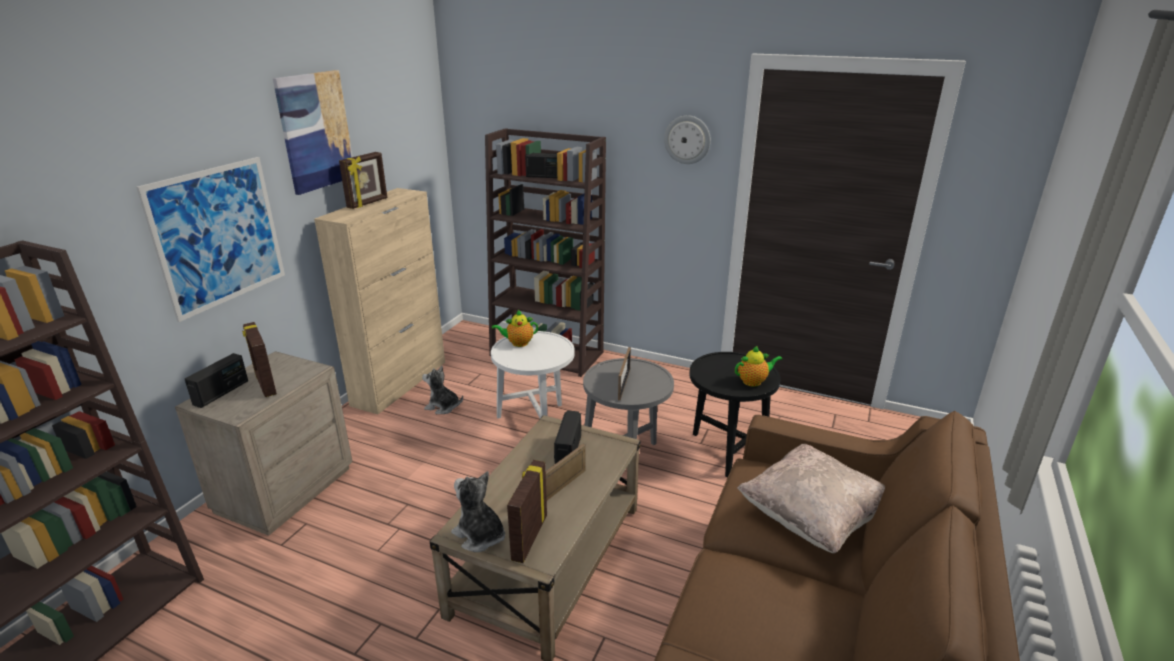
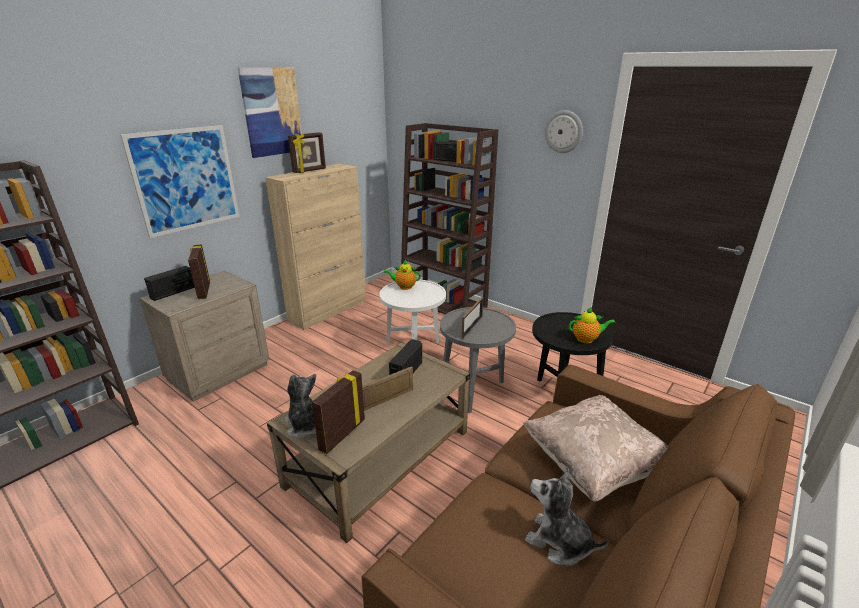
camera: 15 degrees right, 0 degrees up
plush toy [422,366,463,414] -> plush toy moved to [525,469,609,566]

